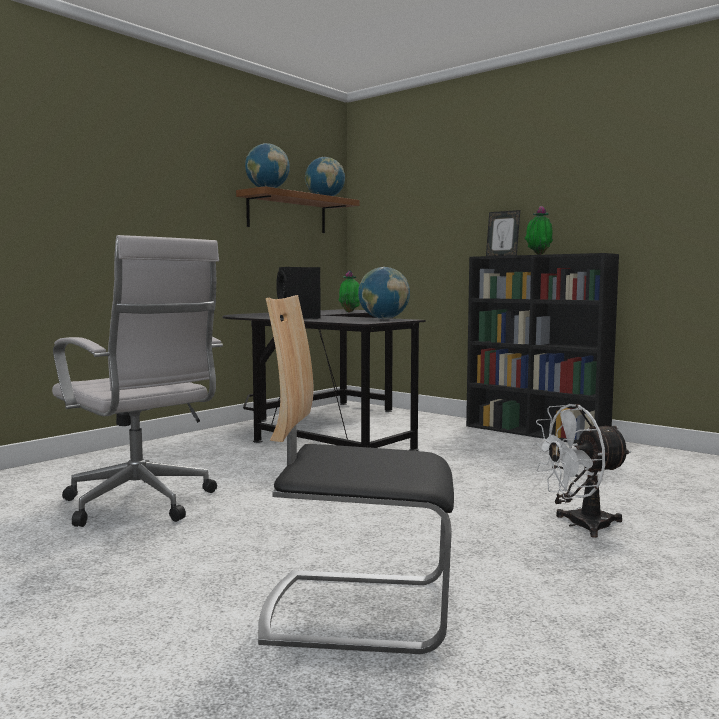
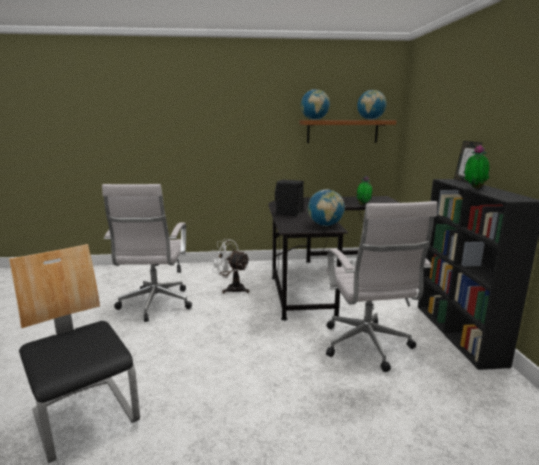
camera: 45 degrees right, 10 degrees up
white fan [532,404,631,538] -> white fan moved to [211,239,250,293]
none -> white office chair [326,201,437,372]

